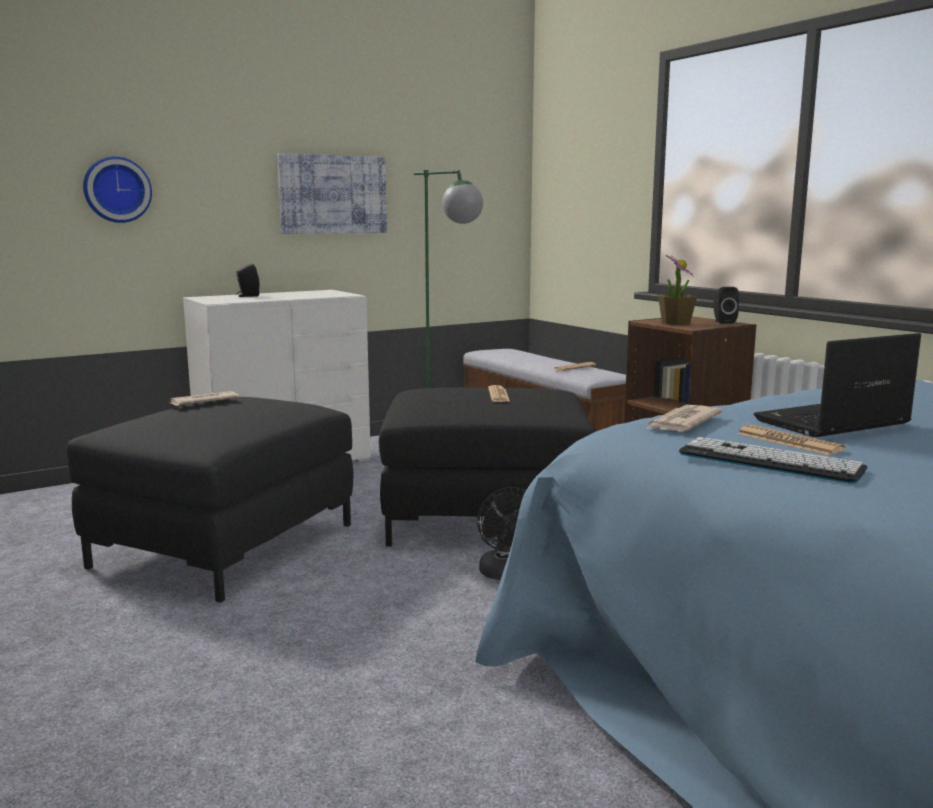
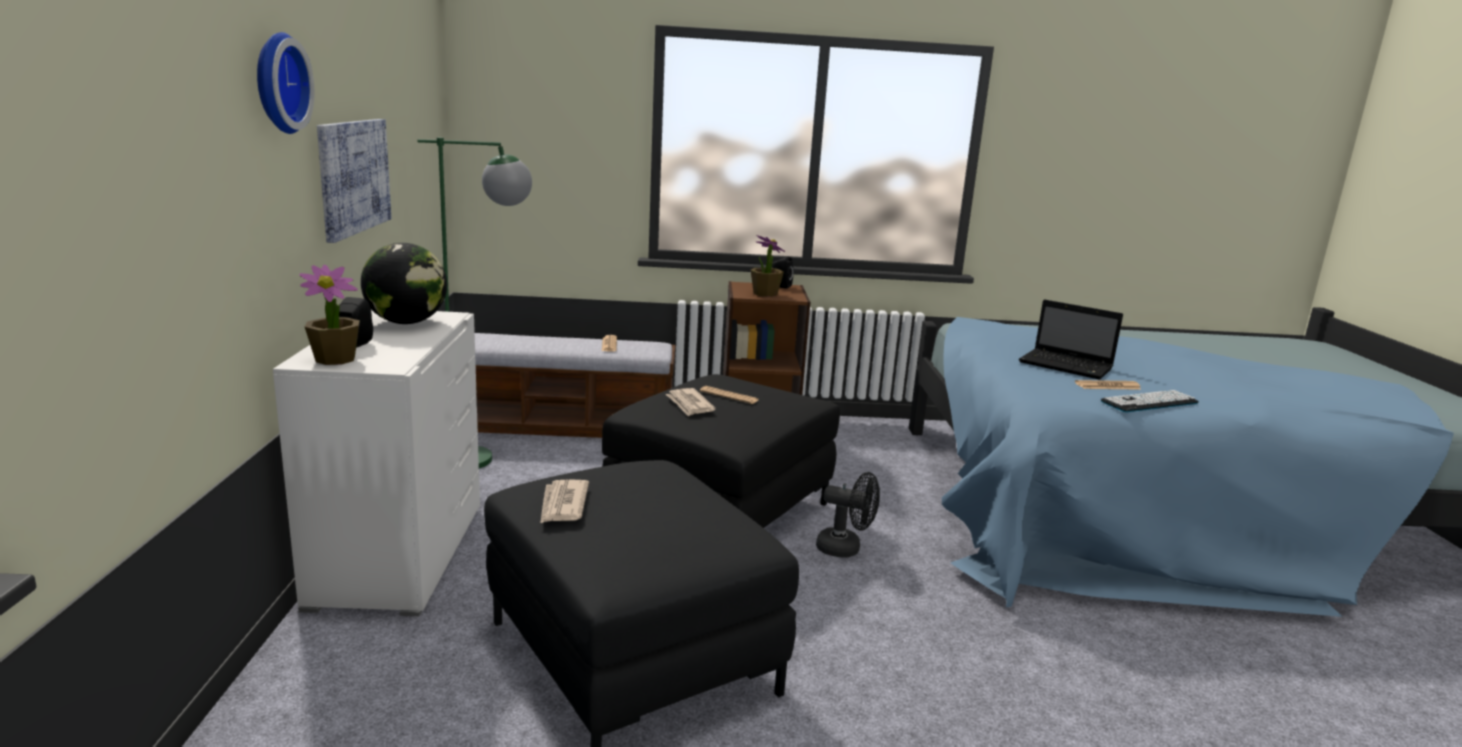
camera: 60 degrees left, 5 degrees up
wall clock [83,156,152,223] -> wall clock moved to [257,32,314,134]
newspaper [646,405,723,431] -> newspaper moved to [666,388,716,417]
laptop [754,333,921,437] -> laptop turned 60 degrees counterclockwise [1019,299,1123,380]
none -> potted plant [299,265,360,365]
none -> globe [361,243,447,324]

